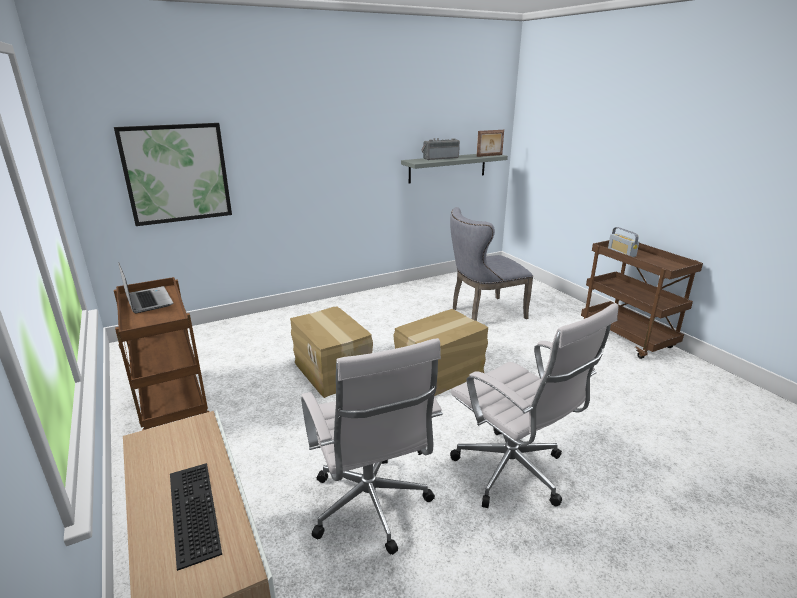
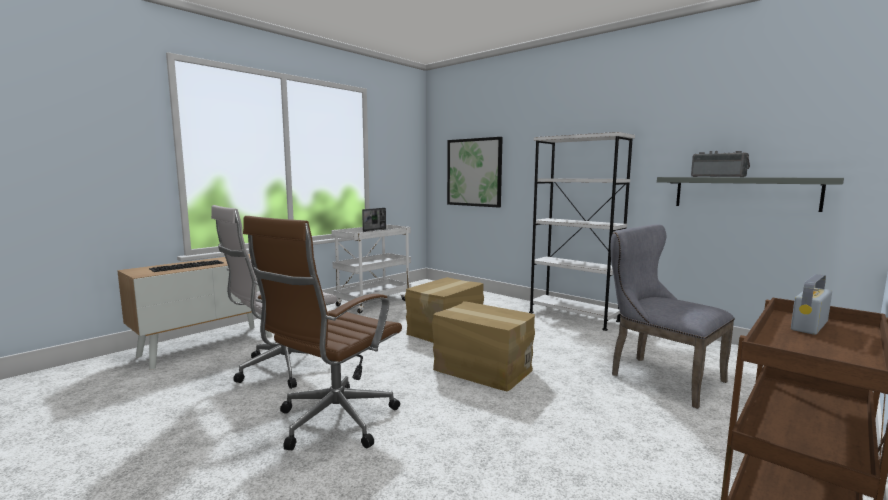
camera: 70 degrees right, 15 degrees down
brown cart [114,277,209,430] -> white cart [331,225,411,313]
white office chair [450,303,619,508] -> brown office chair [243,216,402,450]
picture frame [477,130,504,157] -> none
none -> white bookcase [529,132,635,331]

